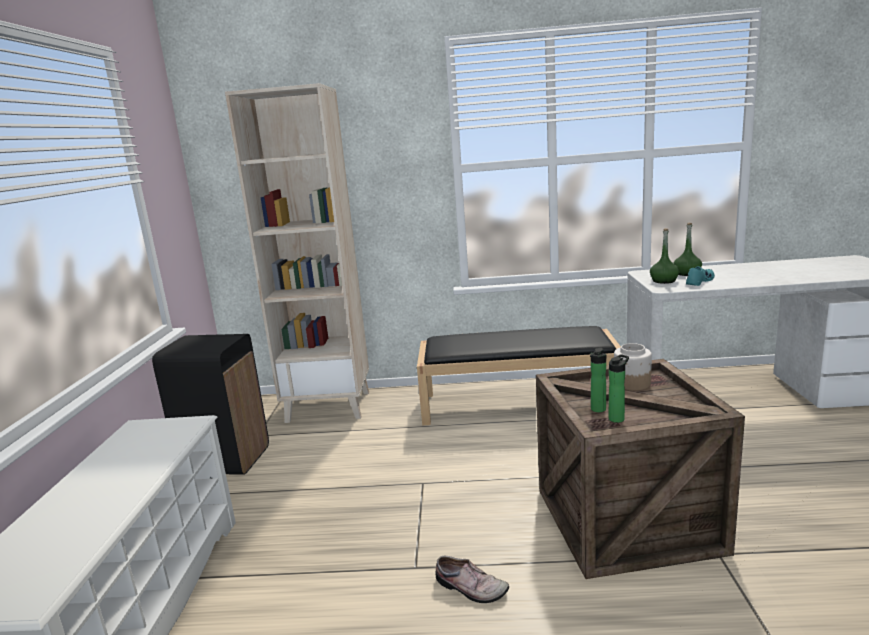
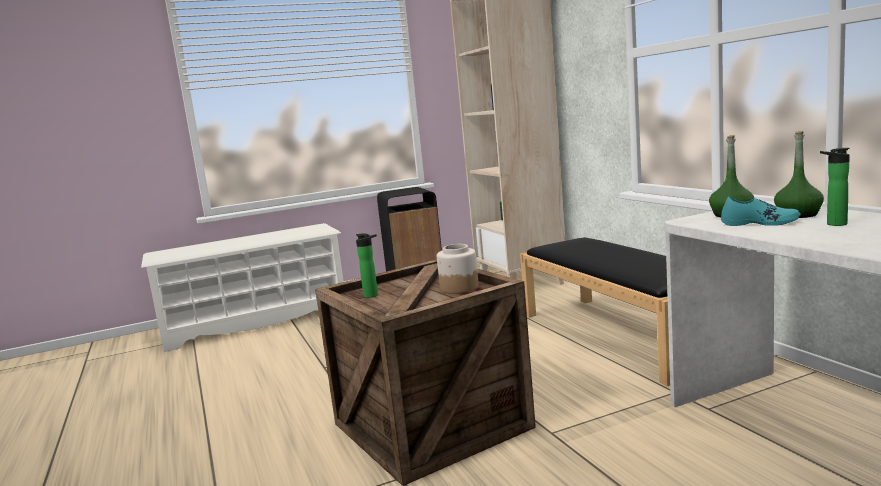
camera: 65 degrees right, 5 degrees down
shoe [435,556,509,603] -> none
bottle [590,348,606,412] -> bottle moved to [820,148,850,226]

